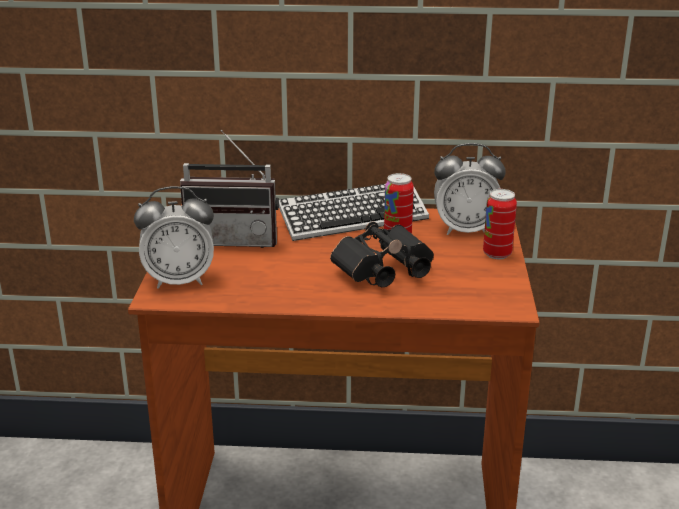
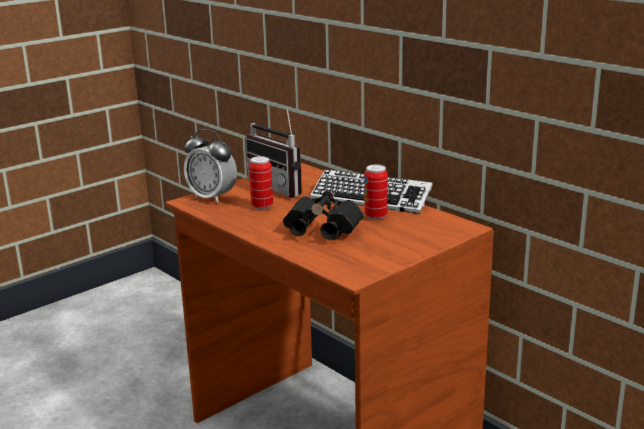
camera: 45 degrees right, 5 degrees down
alarm clock [434,143,506,235] -> none
can [483,189,517,259] -> can moved to [249,156,273,210]

